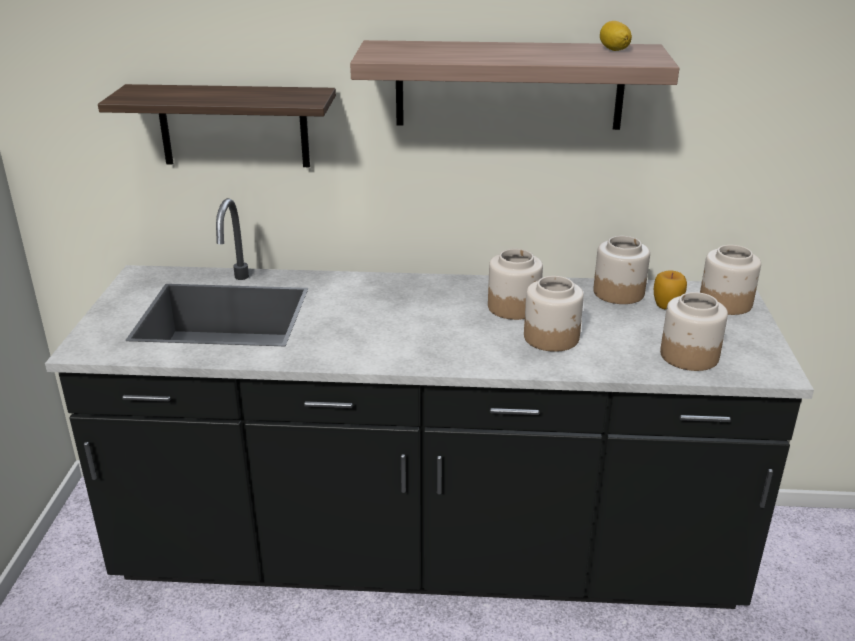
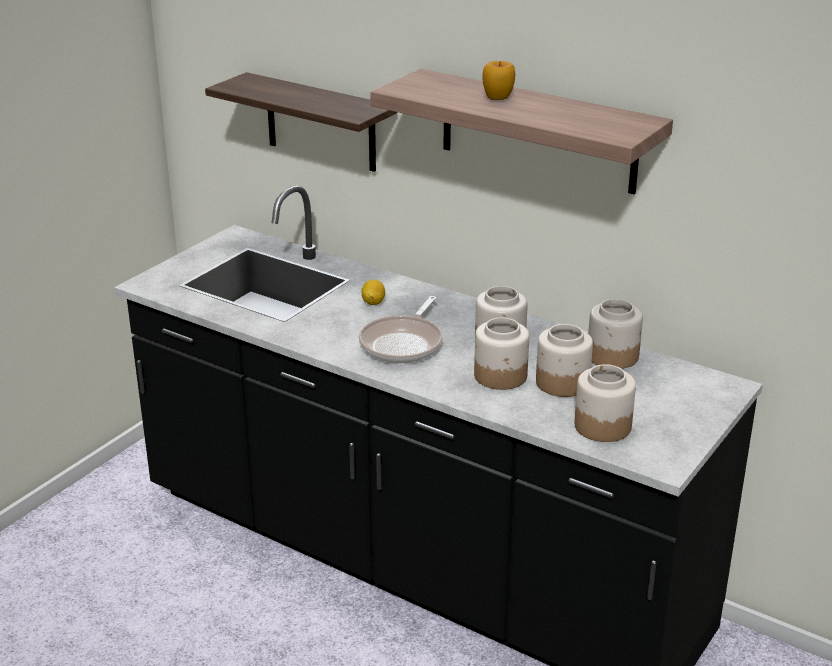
camera: 30 degrees right, 0 degrees up
lemon [600,21,632,51] -> lemon moved to [361,280,385,305]
apple [654,270,687,309] -> apple moved to [482,61,516,100]
jar [700,245,761,315] -> jar moved to [536,324,593,397]
none -> frying pan [359,296,443,363]

